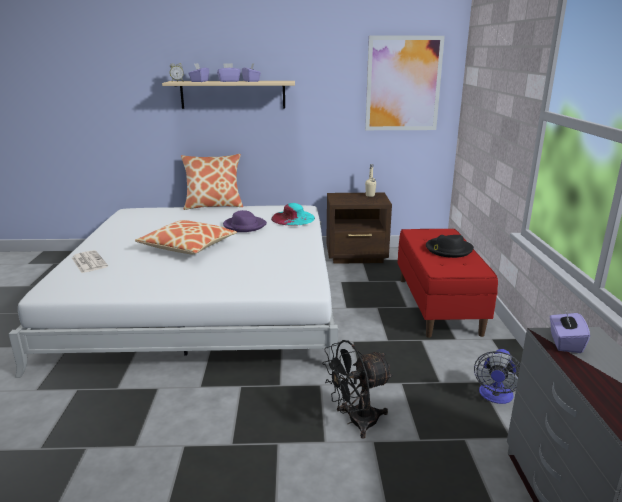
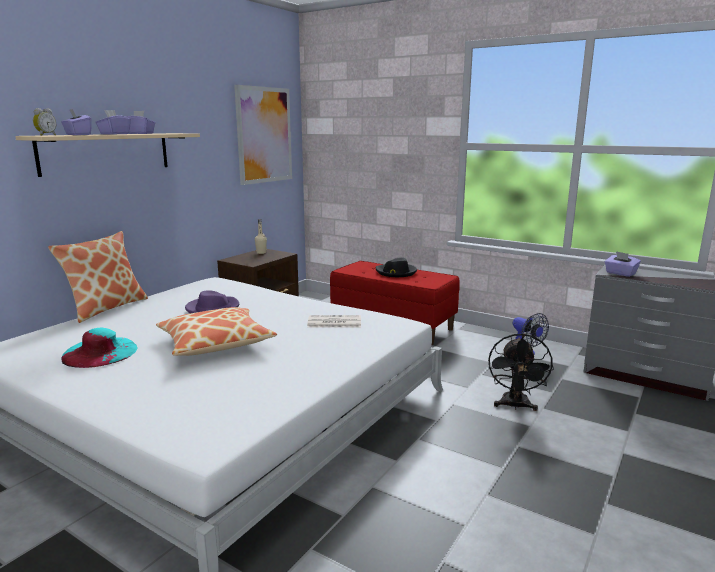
camera: 55 degrees left, 5 degrees down
newspaper [72,250,108,273] -> newspaper moved to [307,315,361,328]
turquoise hat [271,203,315,226] -> turquoise hat moved to [61,328,138,368]

